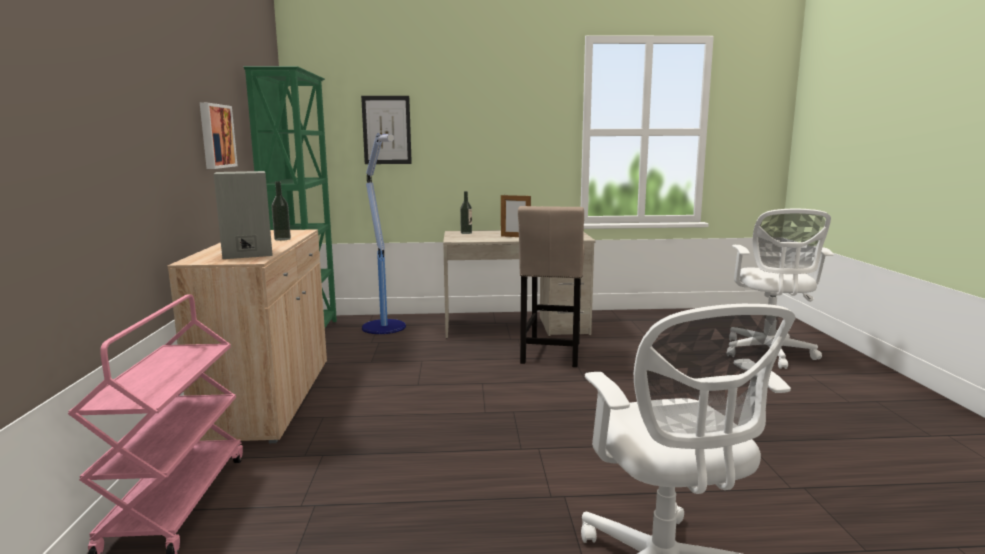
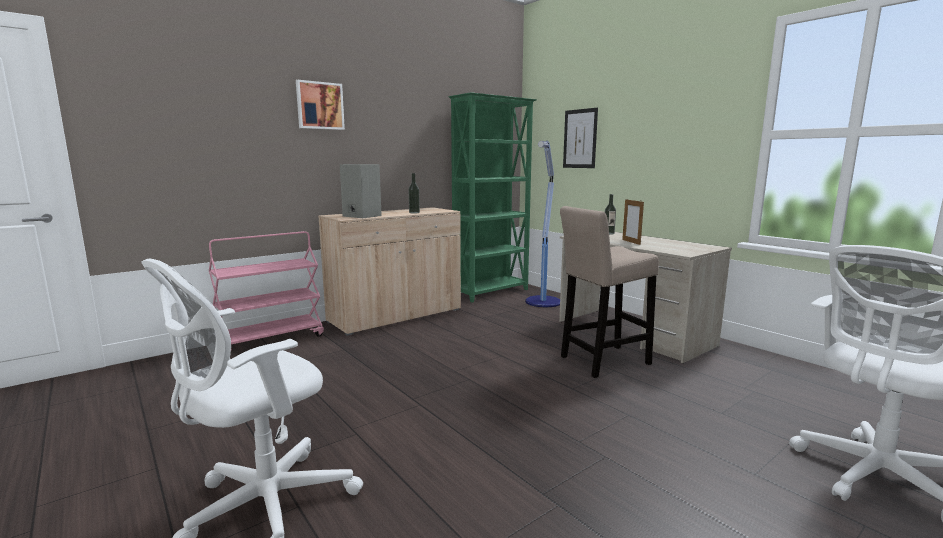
camera: 55 degrees right, 0 degrees up
picture [200,103,238,169] -> picture moved to [296,80,345,130]

